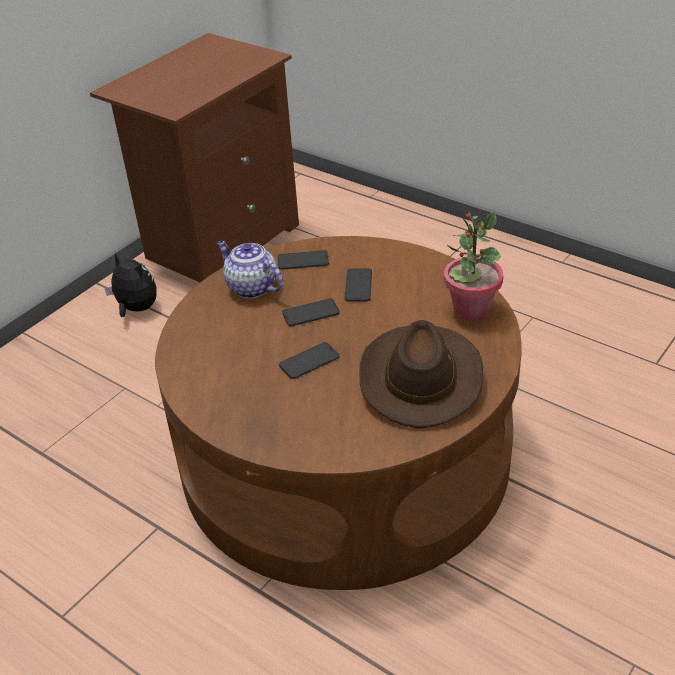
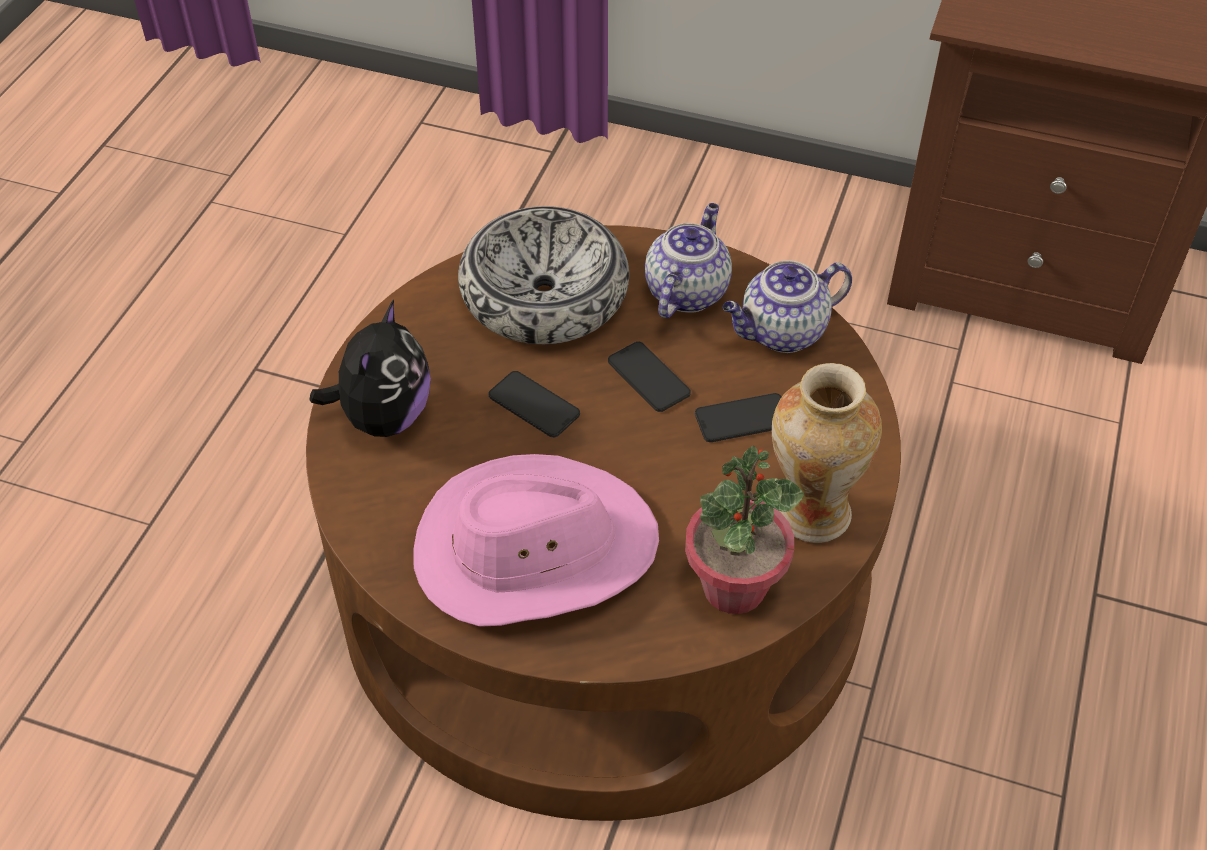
camera: 70 degrees right, 10 degrees up
plush toy [105,253,157,317] -> plush toy moved to [310,300,431,437]
phone [278,250,329,270] -> teapot [722,260,852,353]
brown hat [360,320,483,428] -> pink hat [413,454,659,627]
none -> bowl [458,206,629,344]
none -> vase [772,363,882,543]

